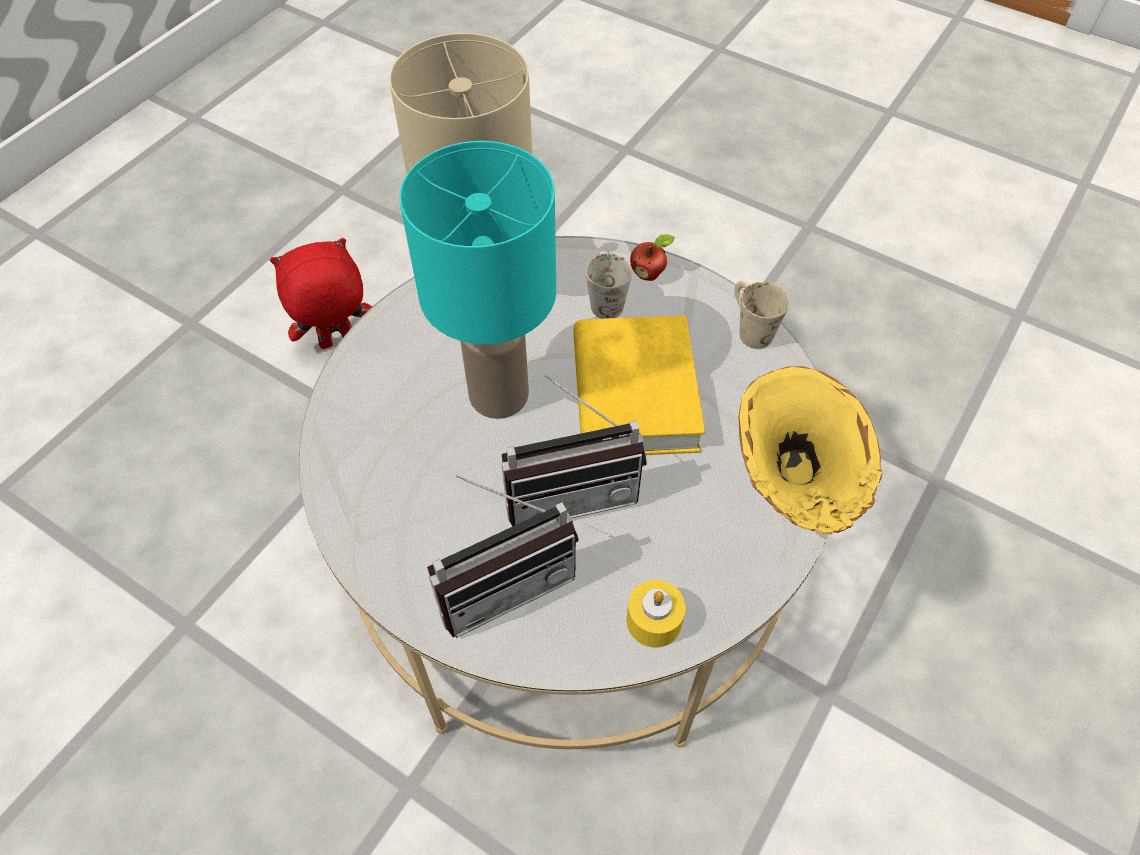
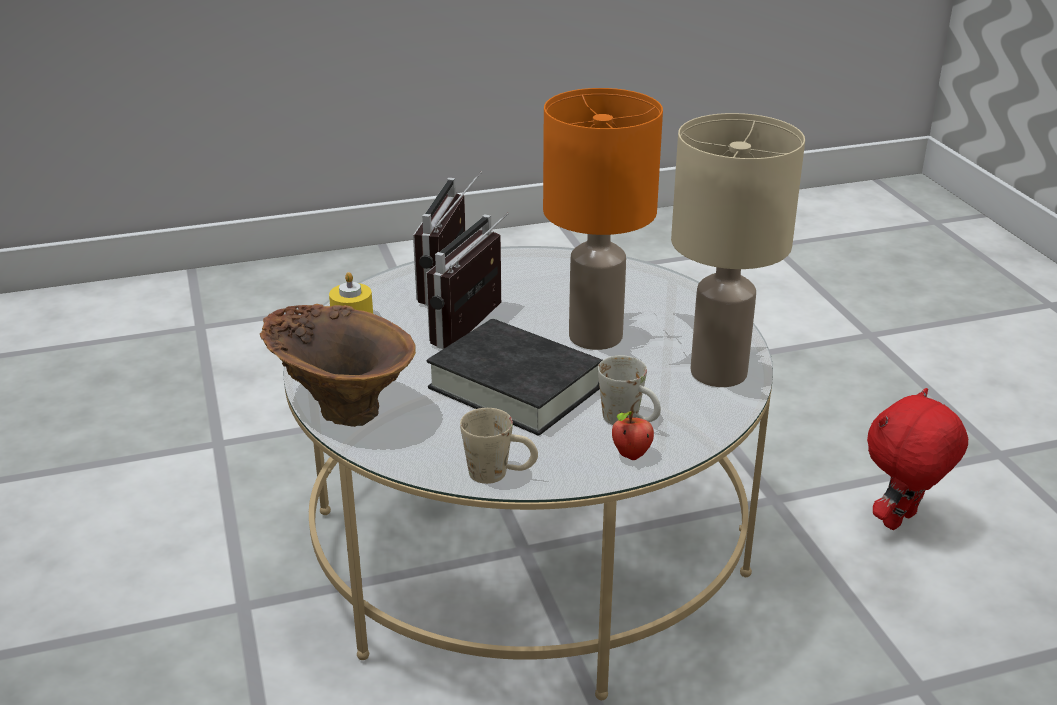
camera: 130 degrees right, 25 degrees down
red plush toy [270,238,372,349] -> red plush toy turned 150 degrees counterclockwise [867,388,968,530]
turquoise table lamp [399,141,556,419] -> orange table lamp [543,88,663,350]
yellow book [573,315,705,455] -> black book [427,319,602,436]
yellow vase [738,366,883,534] -> brown vase [260,304,416,427]

